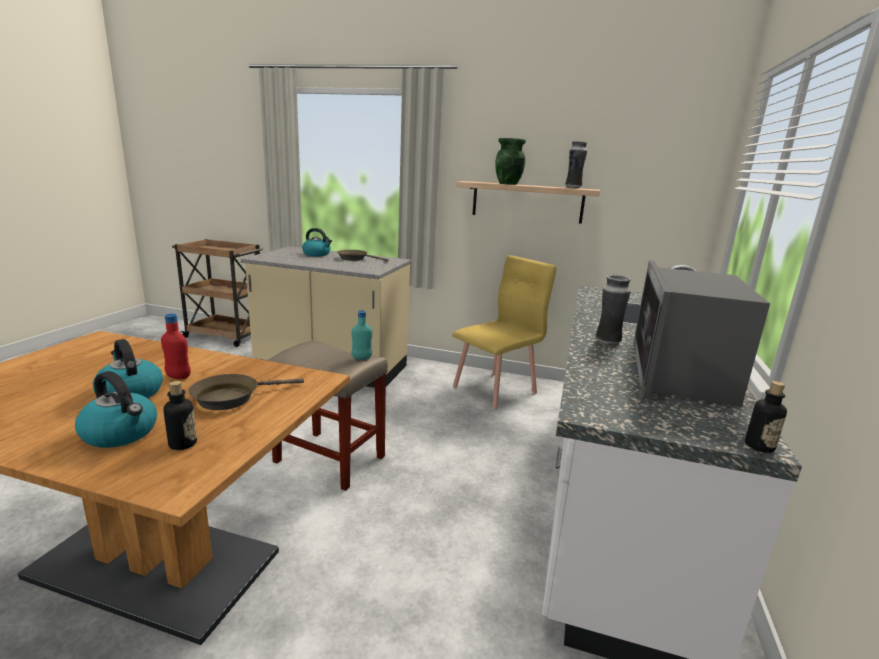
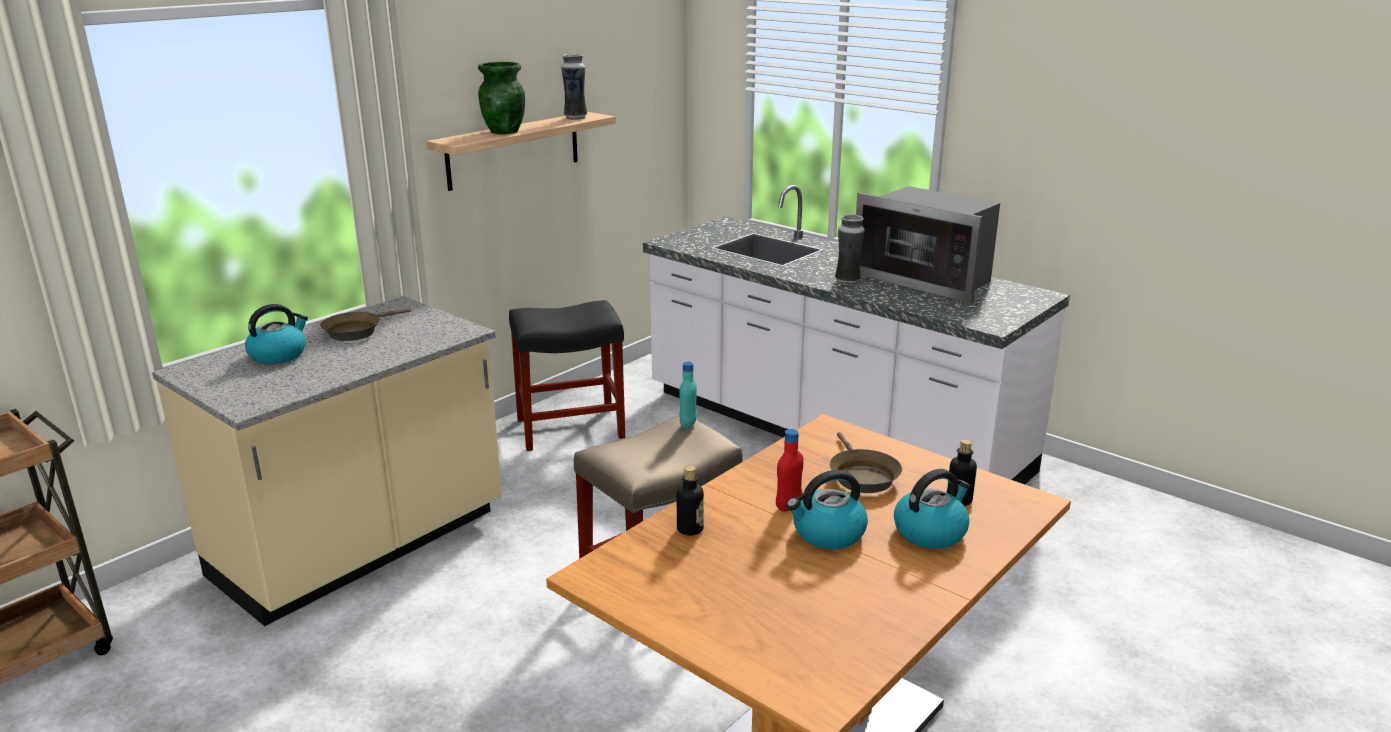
camera: 65 degrees left, 5 degrees up
yellow chair [452,255,557,409] -> black stool [509,300,625,451]
bottle [745,381,787,453] -> bottle moved to [677,466,704,536]

